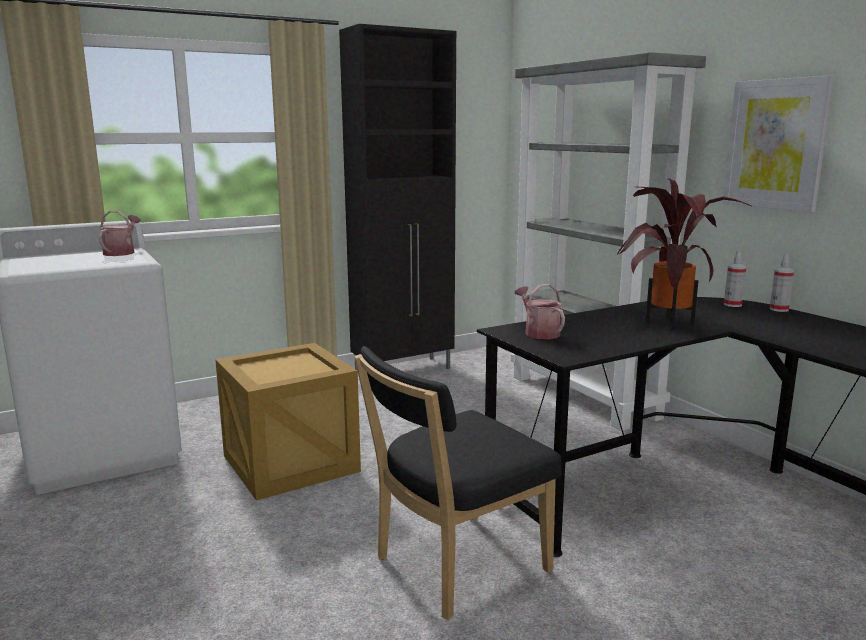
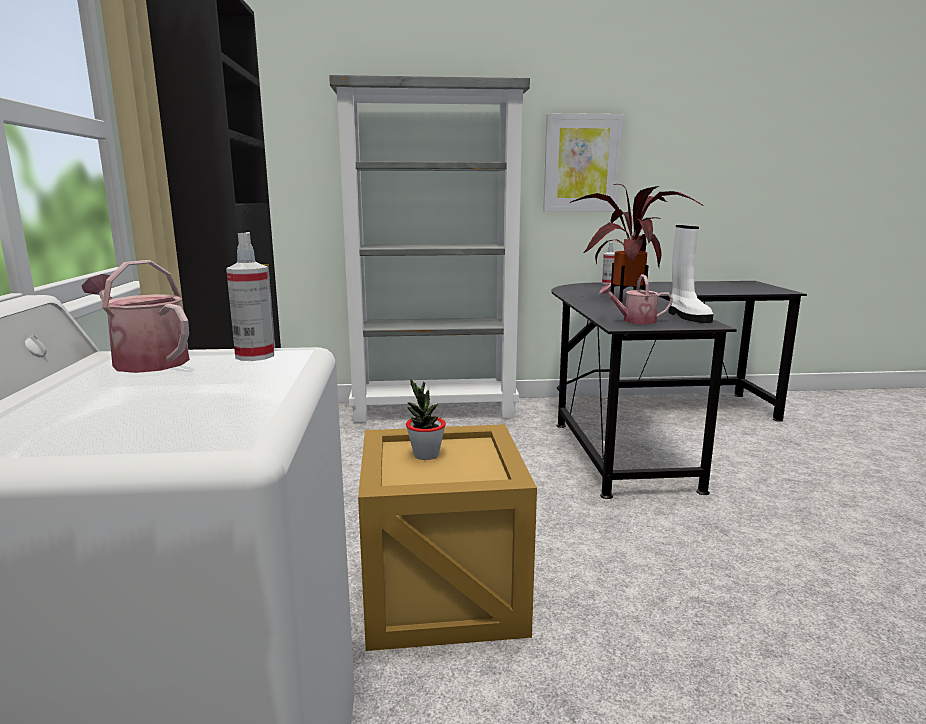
camera: 65 degrees left, 0 degrees up
black chair [354,346,562,620] -> none
spray bottle [724,251,746,307] -> spray bottle moved to [226,232,274,361]
none -> potted plant [406,379,446,460]
none -> white boot [669,225,713,323]

